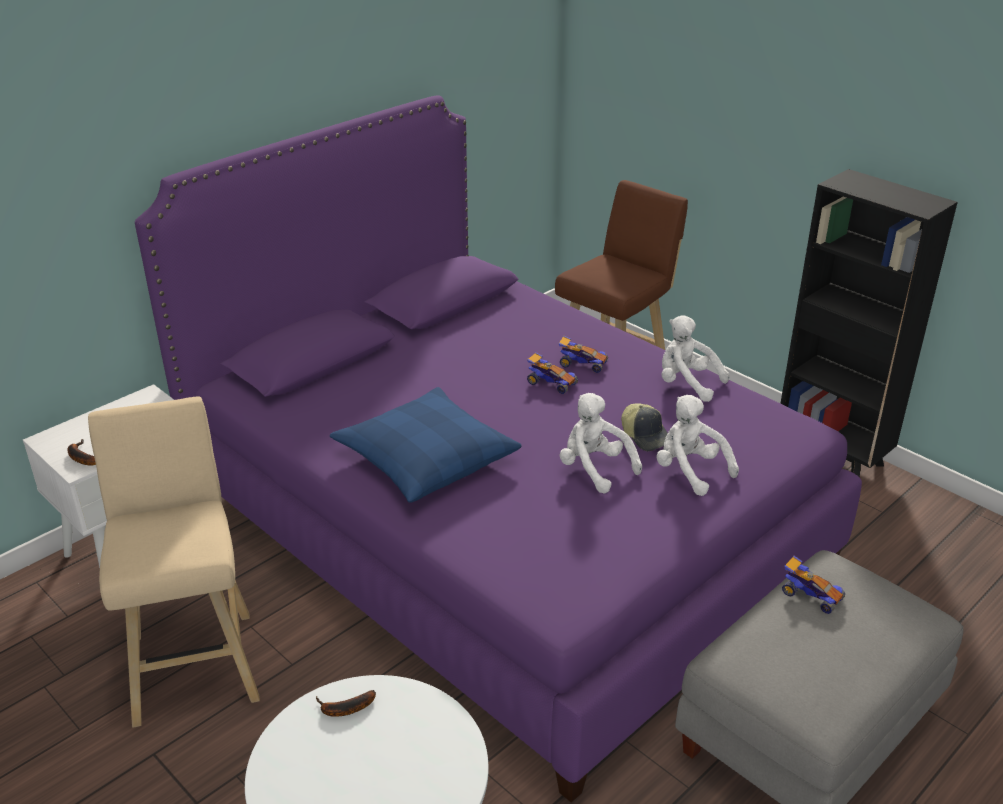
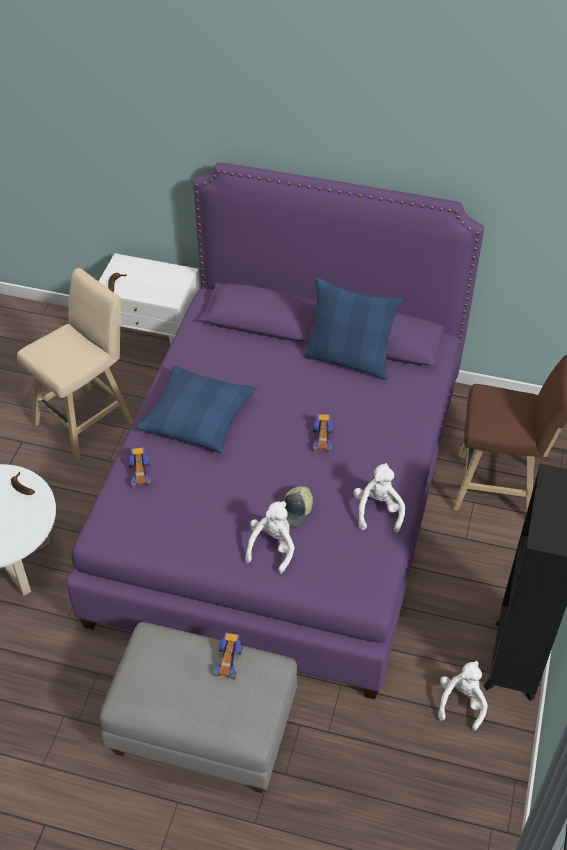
camera: 60 degrees right, 15 degrees up
toy car [558,336,608,373] -> toy car moved to [128,447,151,488]
white plush toy [560,393,642,494] -> white plush toy moved to [438,661,488,731]
none -> blue pillow [304,277,402,380]

